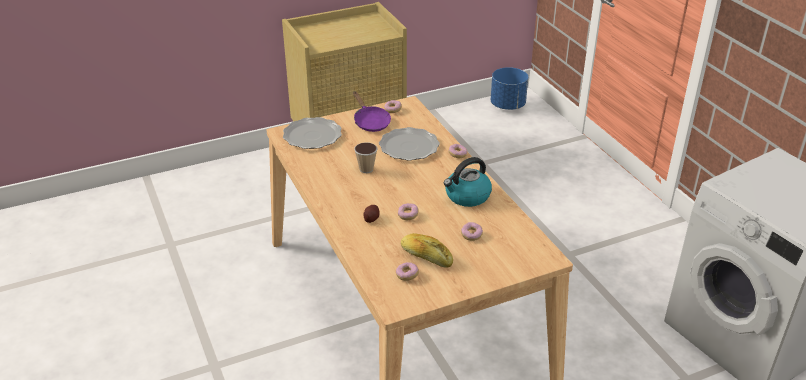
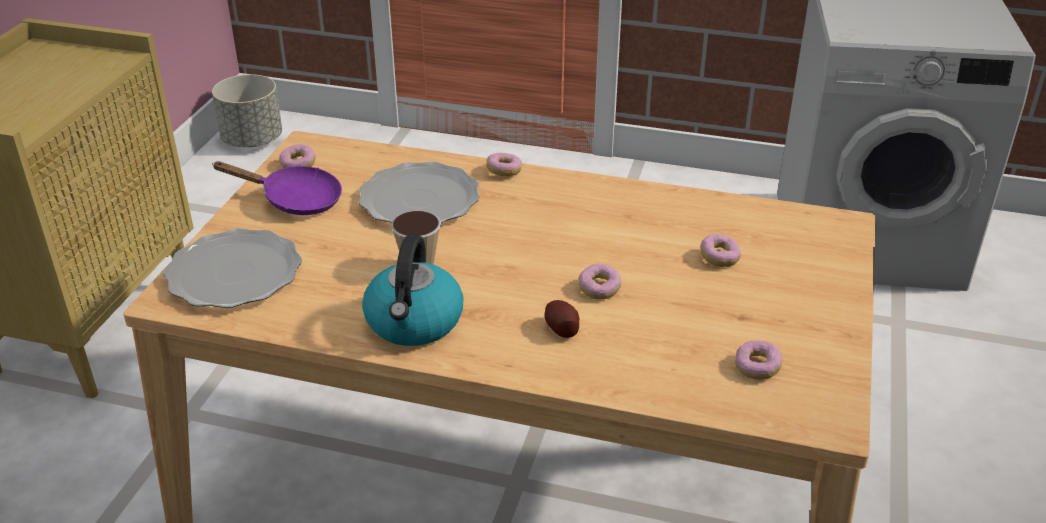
camera: 50 degrees left, 0 degrees up
bread [401,233,453,268] -> none
kettle [444,157,492,207] -> kettle moved to [362,235,463,346]
blue planter [491,67,528,110] -> grey planter [212,74,282,147]

